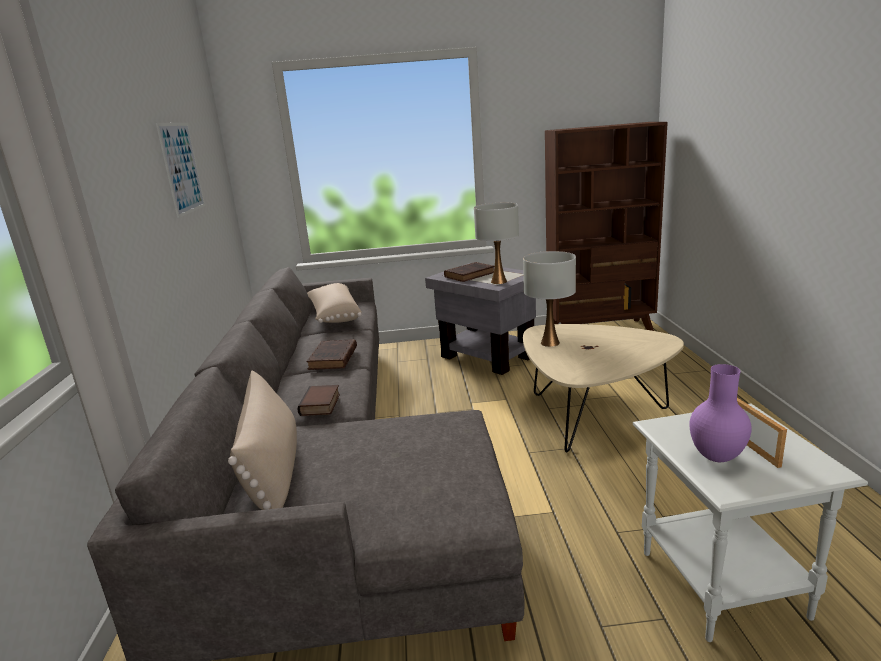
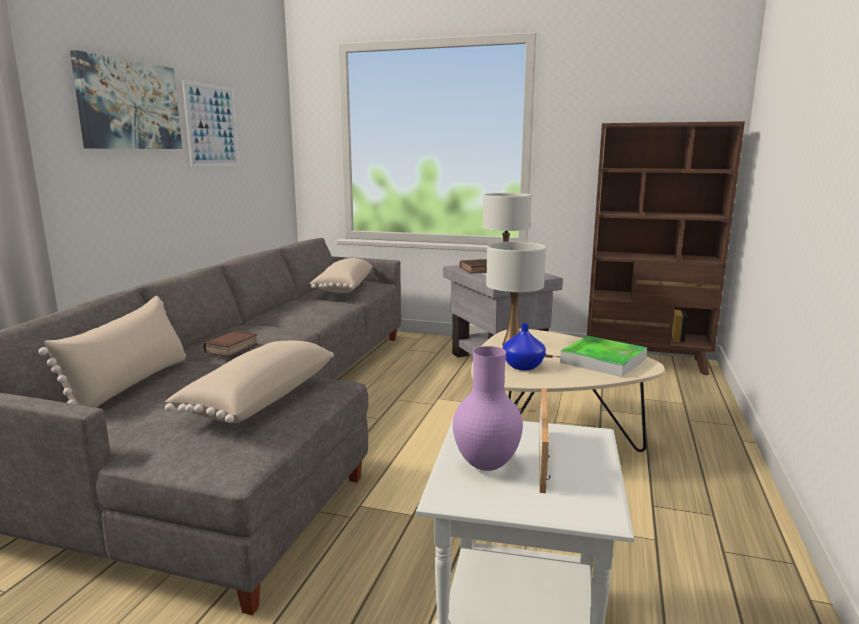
camera: 20 degrees right, 5 degrees down
brown book [306,339,357,370] -> none
none -> picture [70,50,182,149]
none -> beige pillow [165,341,334,423]
none -> blue vase [502,323,546,370]
none -> tray [560,336,647,377]

